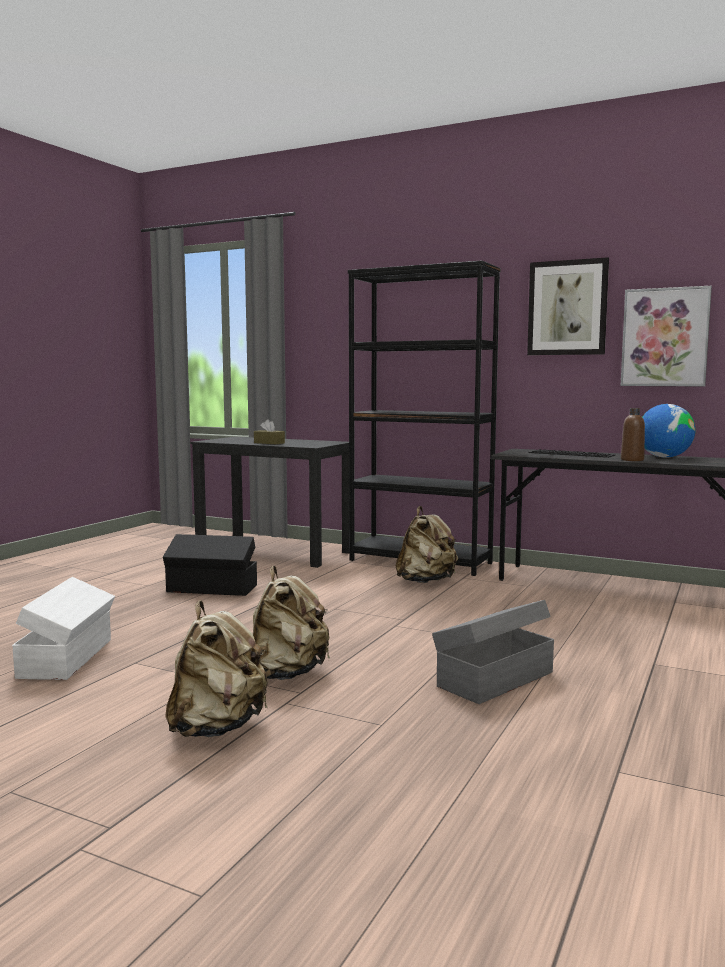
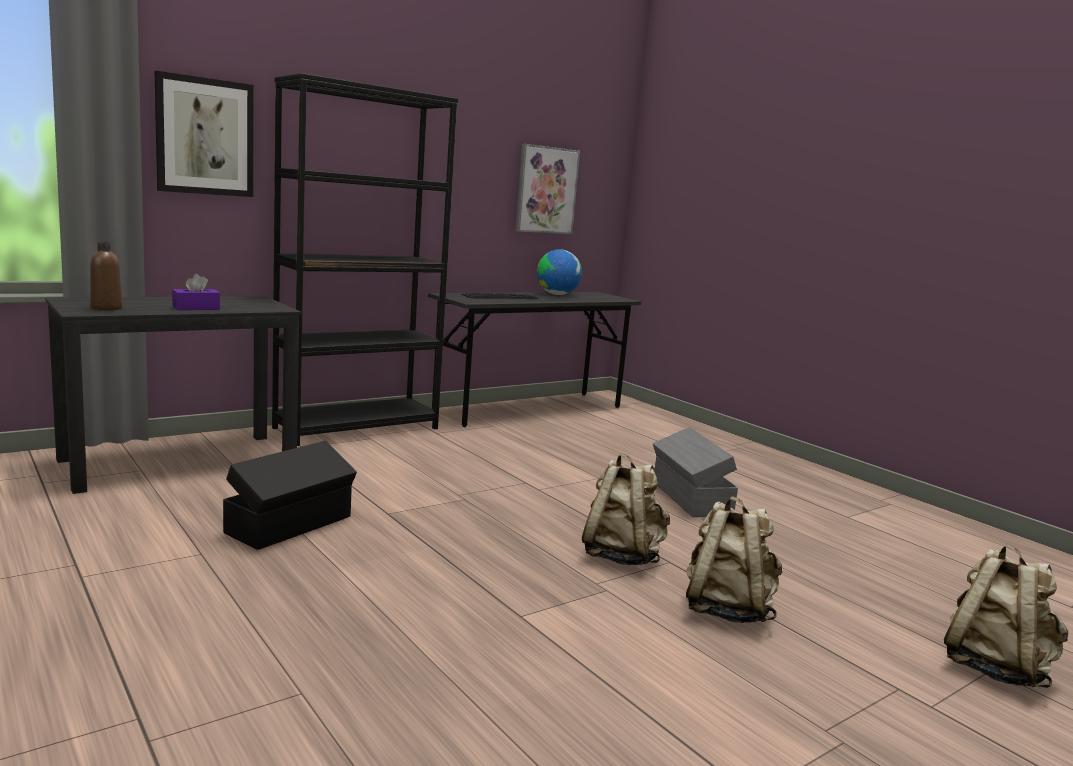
camera: 65 degrees left, 5 degrees up
white storage box [12,577,115,680] -> none
brown tissue box [254,419,285,444] -> purple tissue box [172,274,220,310]
beige backpack [395,506,458,583] -> beige backpack moved to [944,544,1068,688]
picture [527,257,609,355] -> picture moved to [155,71,254,197]
brown bottle [621,408,645,461] -> brown bottle moved to [90,242,122,310]

